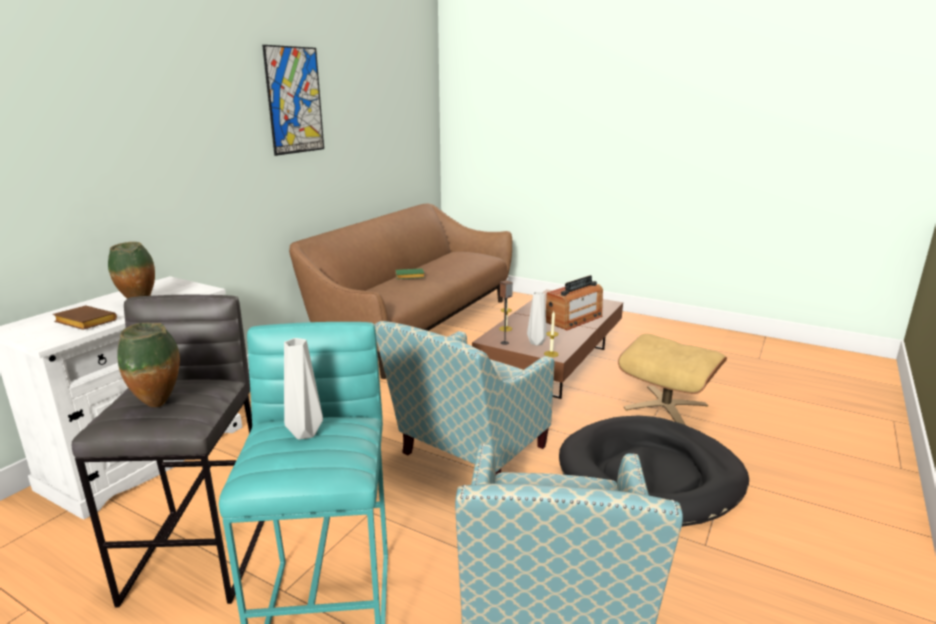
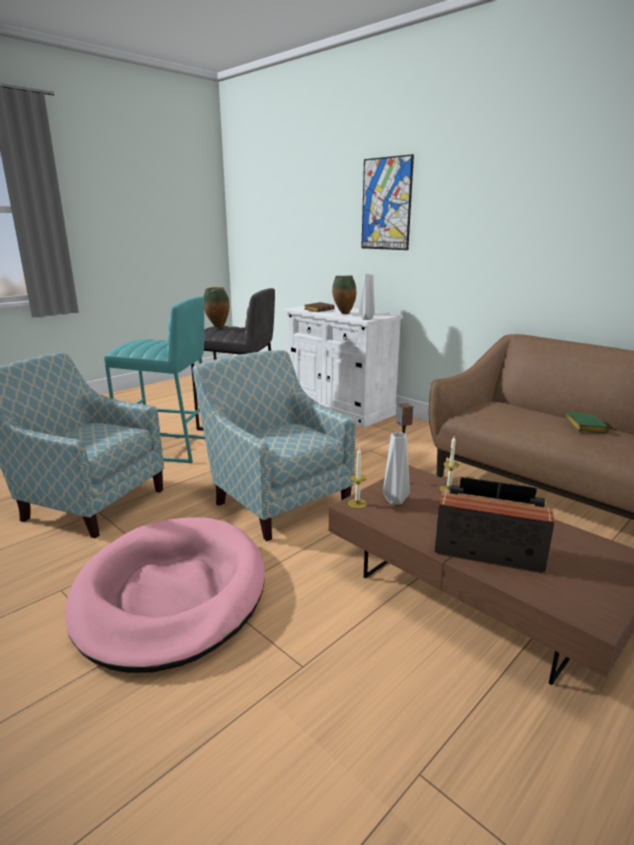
camera: 105 degrees right, 0 degrees up
picture [262,45,324,156] -> picture moved to [361,154,414,250]
grey vase [284,338,323,440] -> grey vase moved to [359,274,375,320]
radio [546,275,603,330] -> radio turned 135 degrees clockwise [435,477,555,573]
black dog bed [559,416,749,527] -> pink dog bed [65,517,265,673]
beige ottoman [618,334,727,425] -> none

